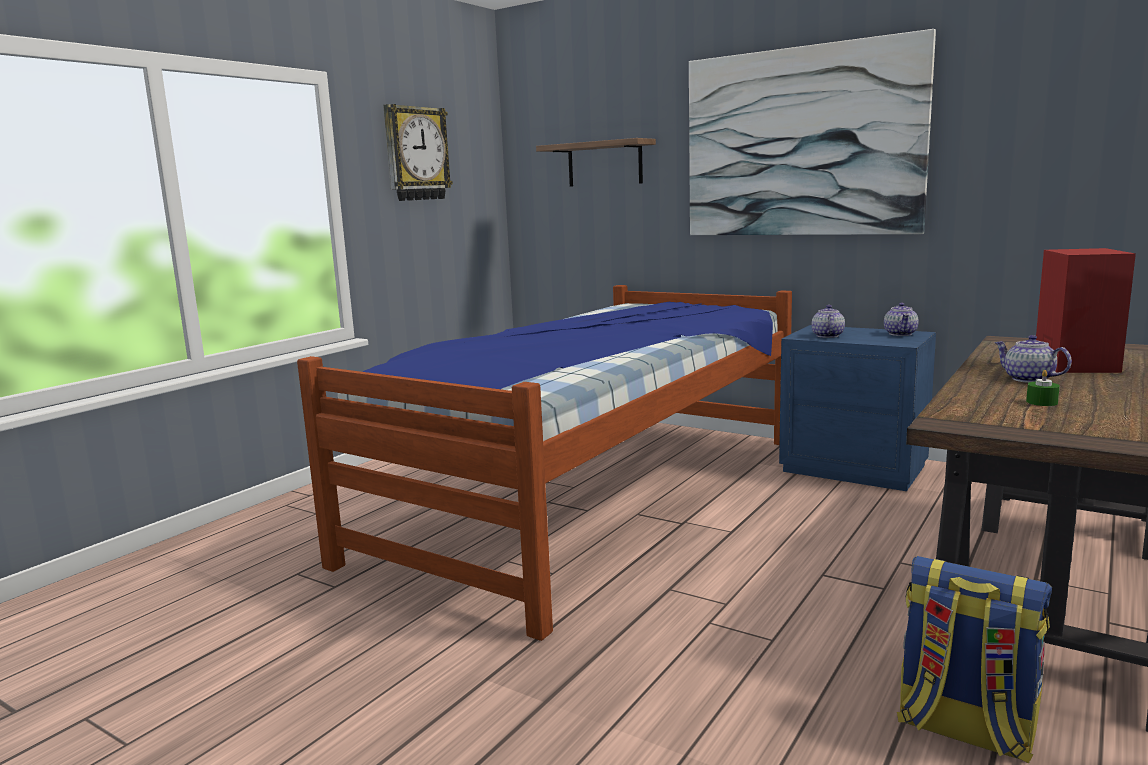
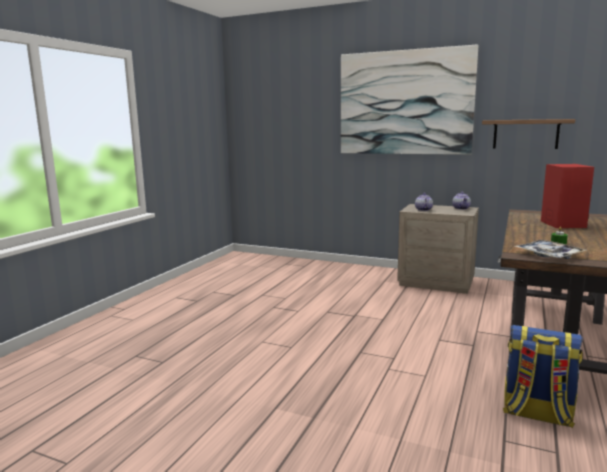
camera: 10 degrees left, 0 degrees up
bed [297,285,792,641] -> none
wall clock [383,104,453,201] -> none
shelf [536,138,656,187] -> shelf moved to [482,119,575,149]
blue nightstand [779,325,936,491] -> beige nightstand [397,204,479,294]
teapot [994,335,1072,383] -> none
none -> tray [514,240,587,259]

